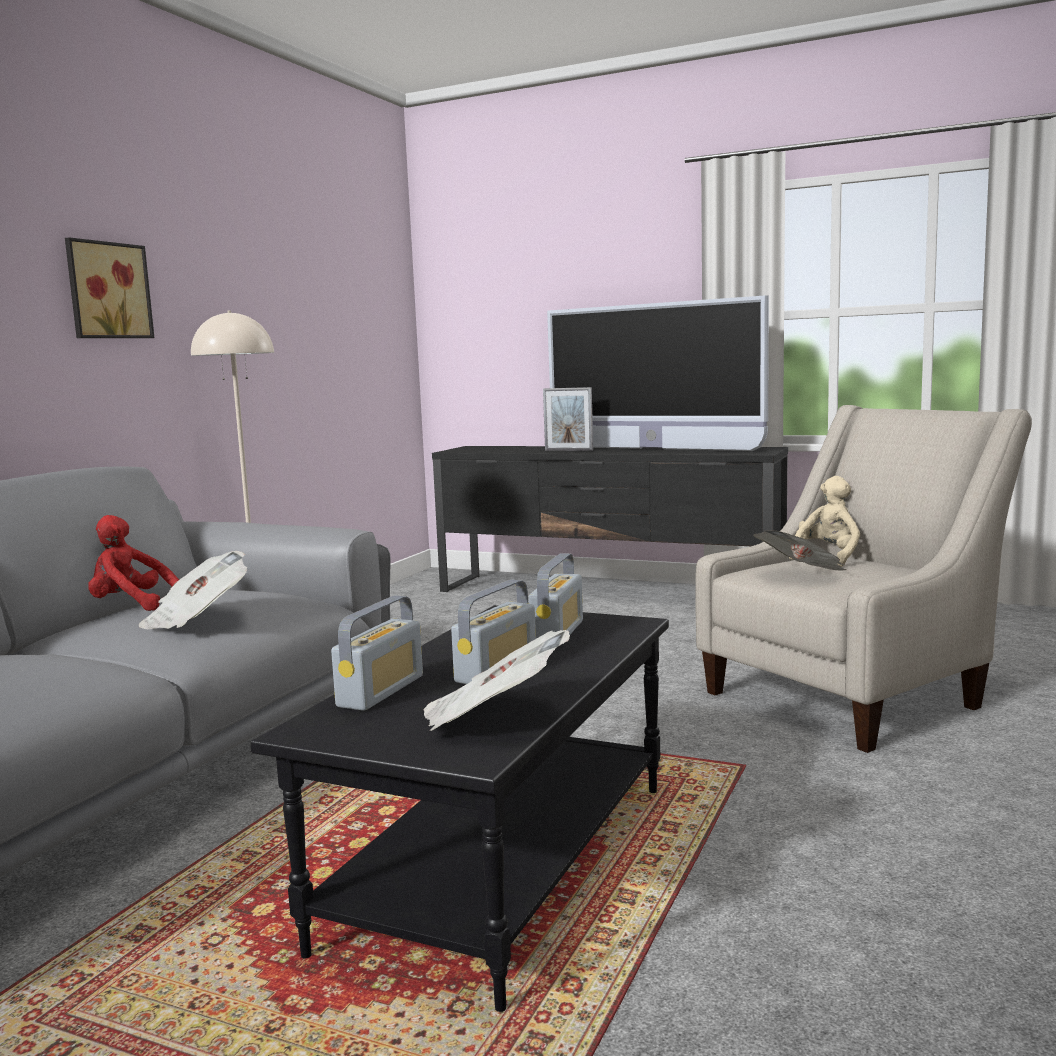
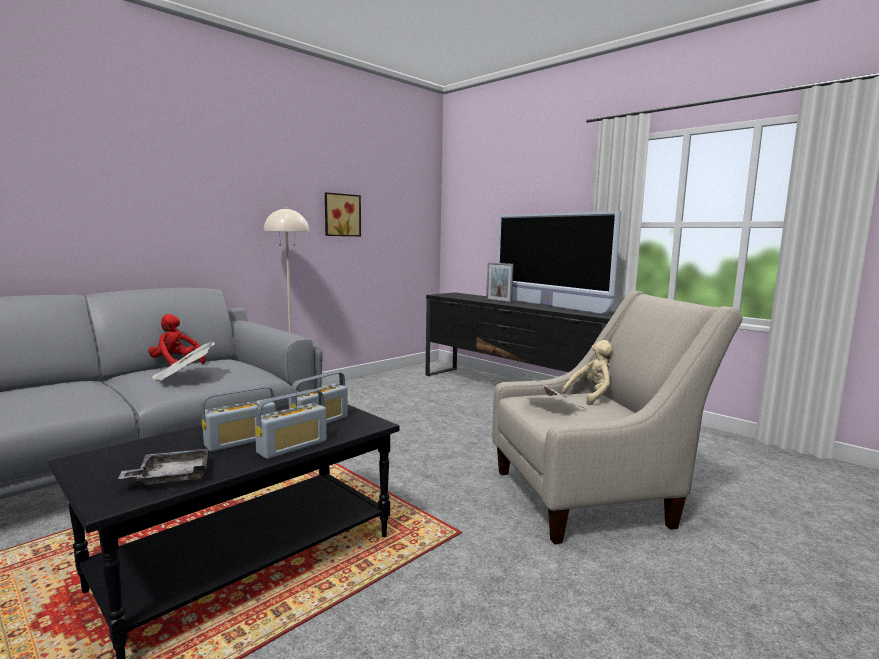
camera: 20 degrees right, 0 degrees up
picture [65,237,154,338] -> picture moved to [325,192,361,236]
radio [331,596,423,711] -> radio moved to [255,389,327,459]
newspaper [423,630,570,731] -> grey tray [118,449,208,485]

